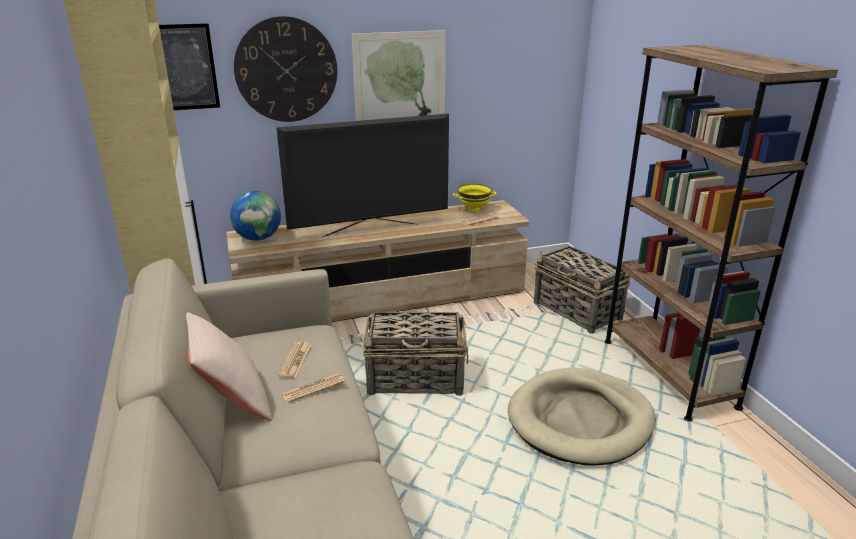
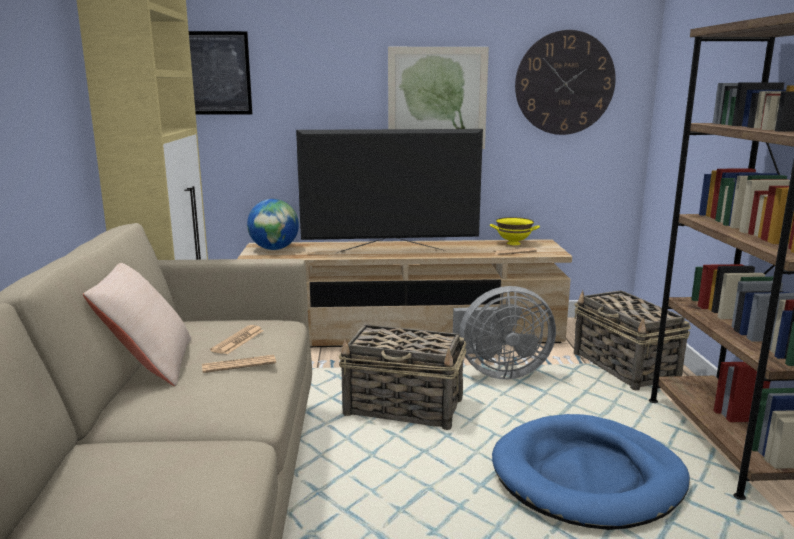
camera: 15 degrees right, 10 degrees down
wall clock [234,16,337,122] -> wall clock moved to [515,30,616,135]
beige dog bed [508,368,656,465] -> blue dog bed [492,414,690,530]
none -> grey fan [453,286,556,380]

